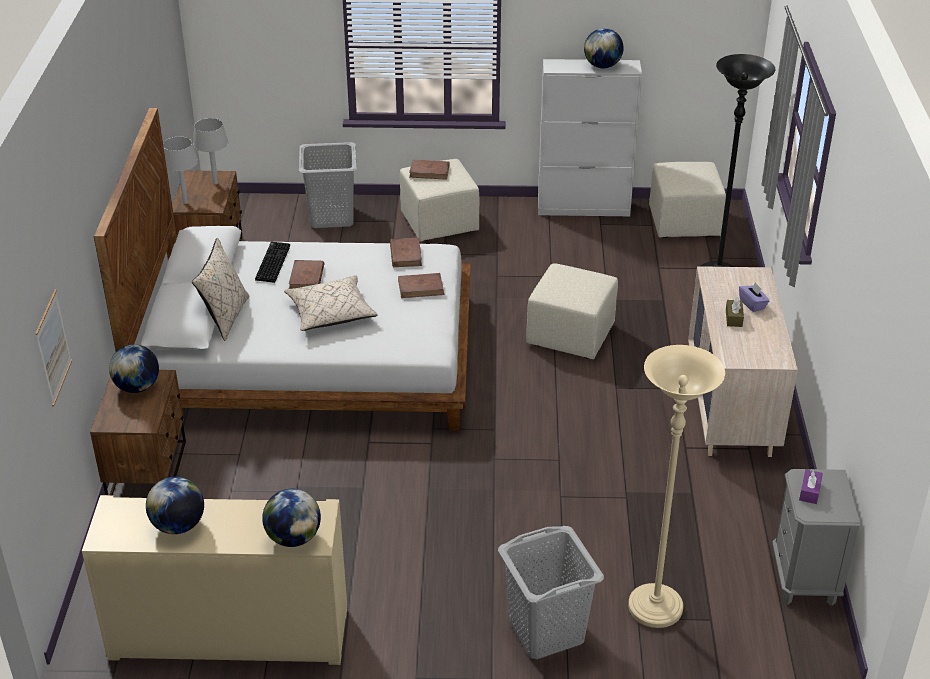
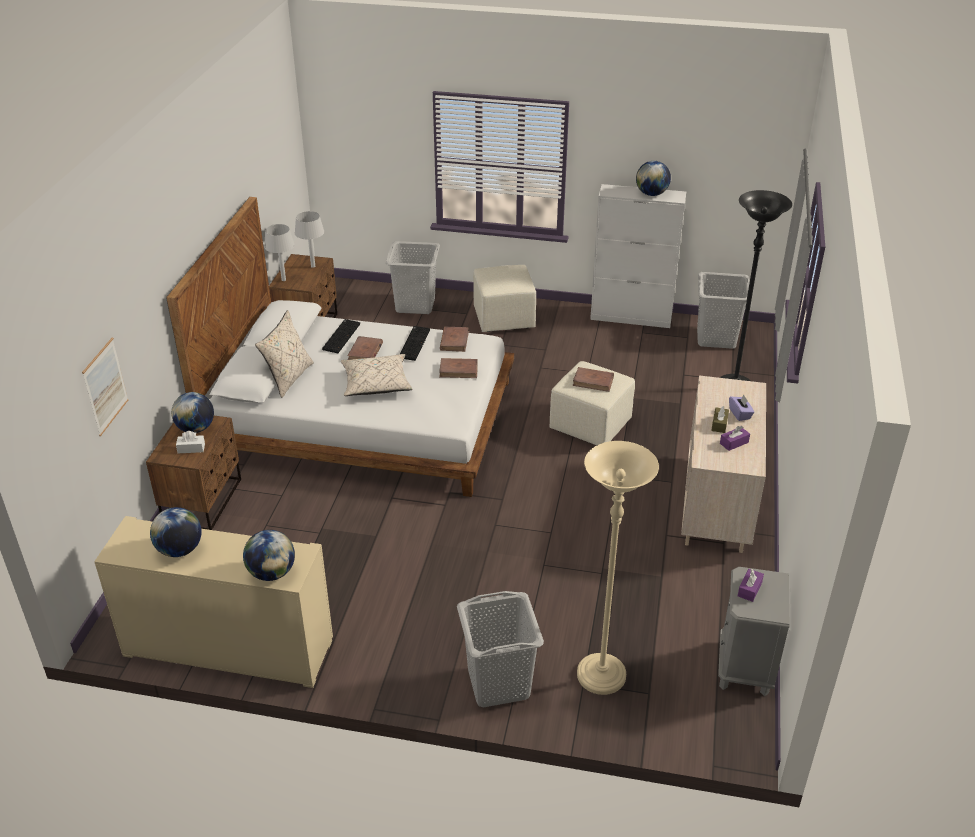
camera: 10 degrees right, 0 degrees up
brown book [409,159,450,180] -> brown book moved to [572,367,614,392]
beige ottoman [649,162,726,238] -> grey laundry basket [697,272,750,349]
none -> white tissue box [176,431,205,453]
none -> keyboard [400,326,430,361]
none -> purple tissue box [720,426,750,451]

